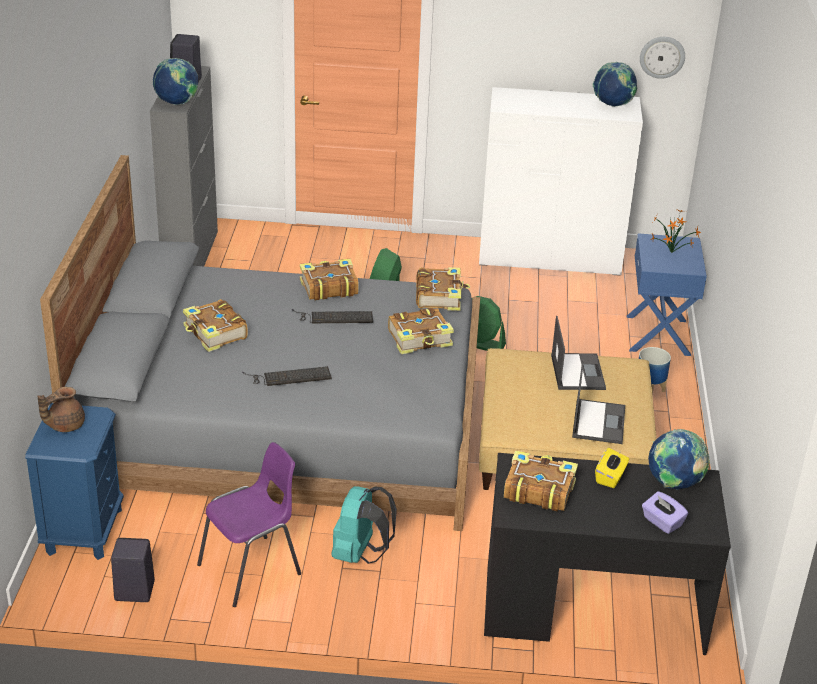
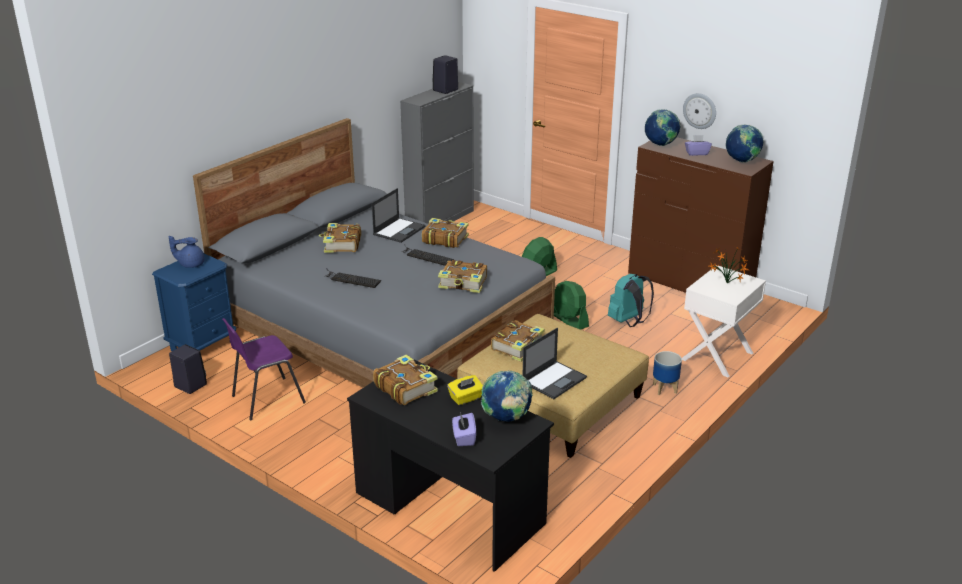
camera: 35 degrees right, 5 degrees down
brown teapot [37,387,85,432] -> blue teapot [168,236,205,268]
globe [153,58,198,105] -> globe moved to [645,109,680,146]
purple chair [197,442,301,607] -> purple chair turned 150 degrees clockwise [222,318,306,420]
turquoise backpack [331,486,397,564] -> turquoise backpack moved to [608,274,654,327]
book [416,267,470,311] -> book moved to [491,320,545,362]
white dresser [479,87,643,276] -> brown dresser [628,137,774,293]
laptop [551,316,606,390] -> laptop moved to [372,188,426,243]
blue nightstand [627,233,707,356] -> white nightstand [682,265,766,378]
wall clock [640,37,685,79] -> wall clock moved to [683,93,716,129]
none -> purple tissue box [685,135,712,156]

